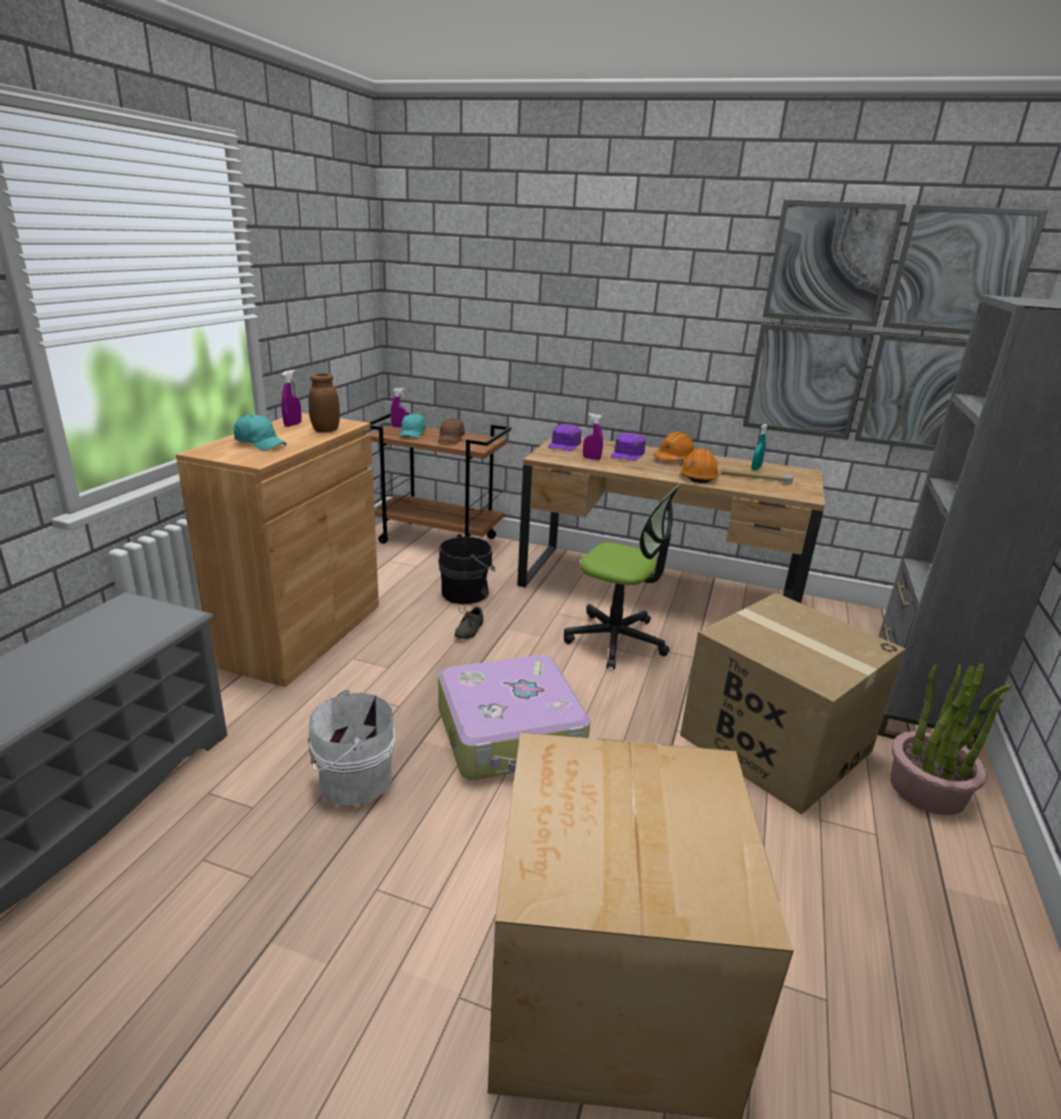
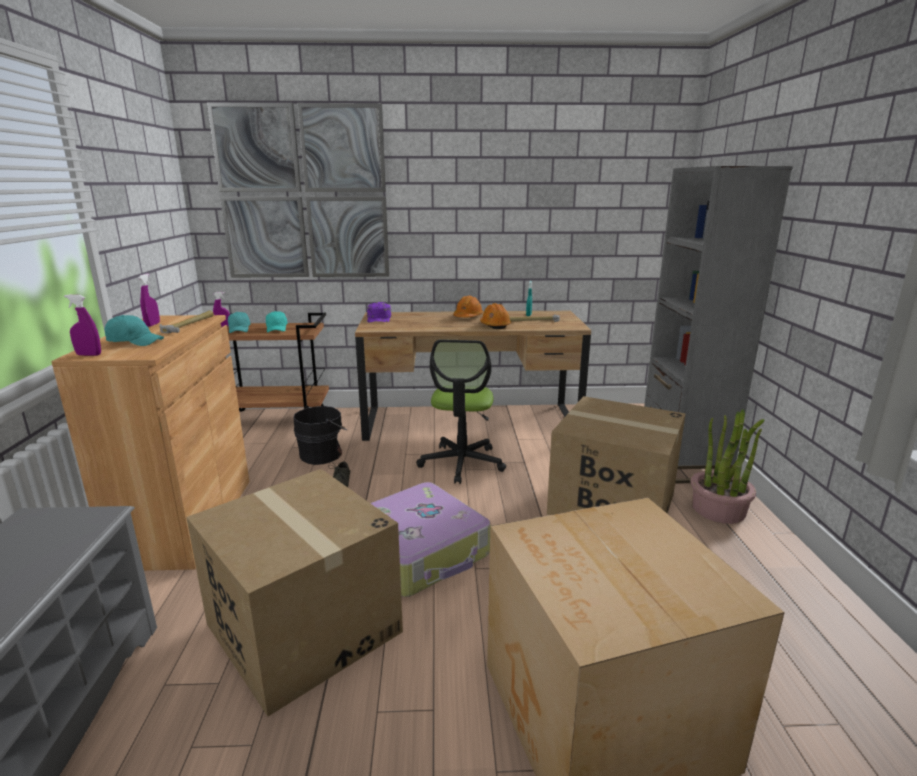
camera: 20 degrees left, 5 degrees down
brown jar [308,373,340,432] -> hammer [159,311,214,333]
white bucket [308,690,395,805] -> cardboard box [186,469,403,716]
brown cap [438,418,465,444] -> turquoise cap [266,311,288,332]
office chair [564,483,682,669] -> office chair turned 90 degrees clockwise [416,339,506,484]
purple spray bottle [583,413,603,460] -> purple spray bottle moved to [64,295,101,356]
purple cap [611,433,646,461] -> none
picture [743,199,1048,451] -> picture moved to [207,102,389,277]

